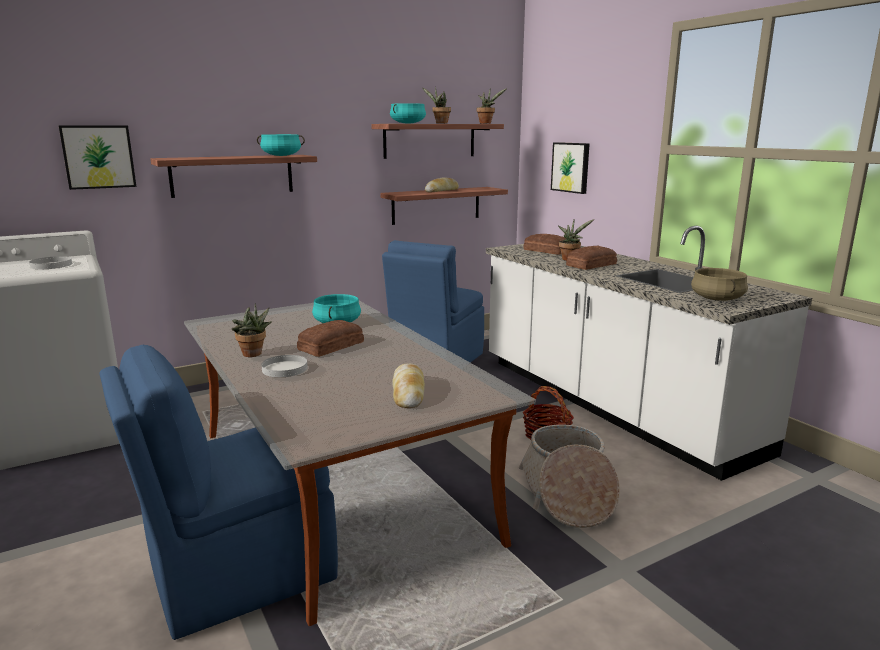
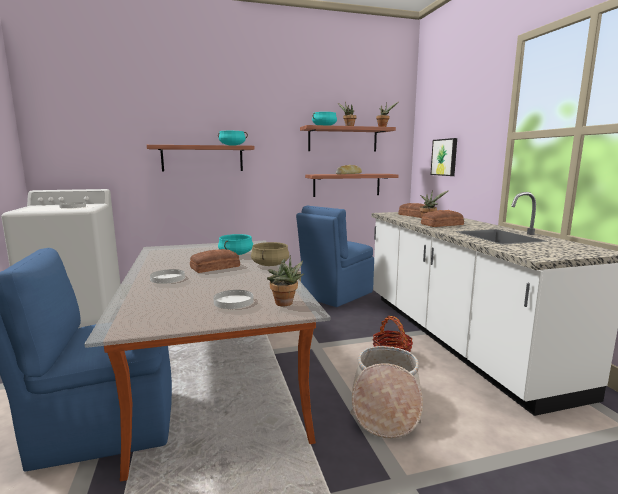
camera: 15 degrees right, 5 degrees down
picture [59,126,137,190] -> none
potted plant [232,303,272,357] -> potted plant moved to [267,255,304,306]
bread [392,364,425,408] -> white plate [213,290,253,309]
beige cooking pot [691,268,748,301] -> beige cooking pot moved to [251,242,289,266]

